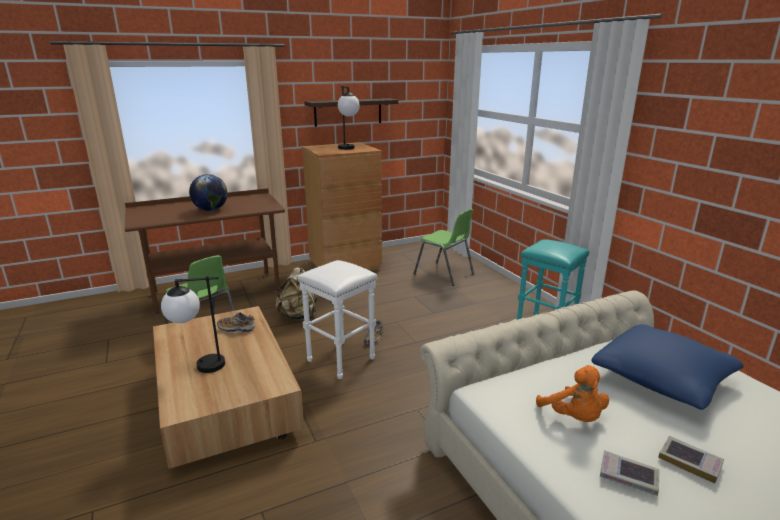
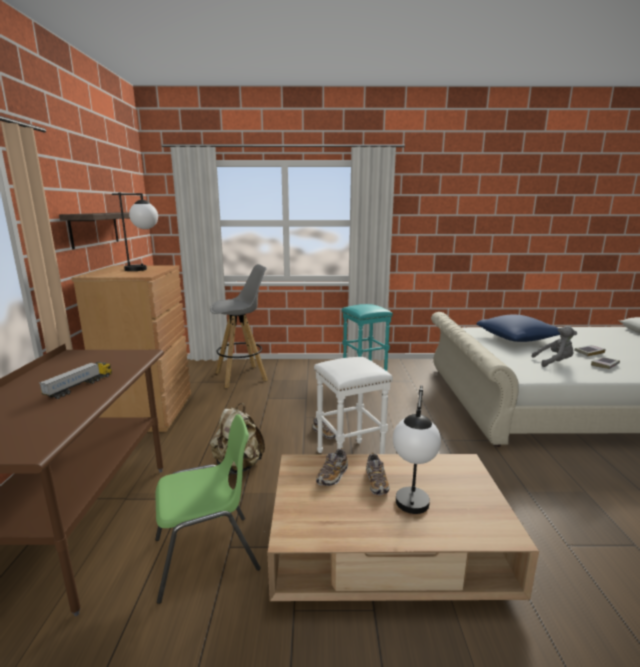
camera: 65 degrees left, 5 degrees down
globe [189,174,228,211] -> toy truck [39,362,112,399]
green chair [414,209,474,286] -> grey stool [210,264,268,388]
orange plush toy [536,365,609,422] -> grey plush toy [532,326,577,367]
none -> shoe [366,453,390,495]

